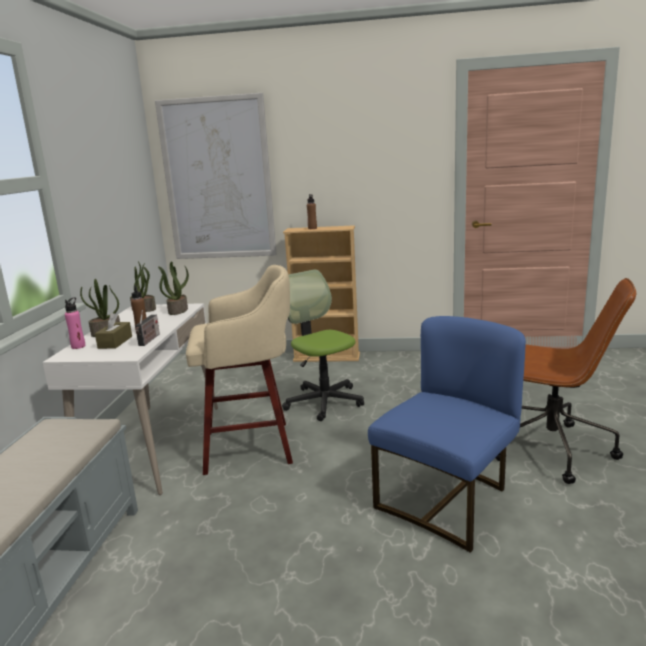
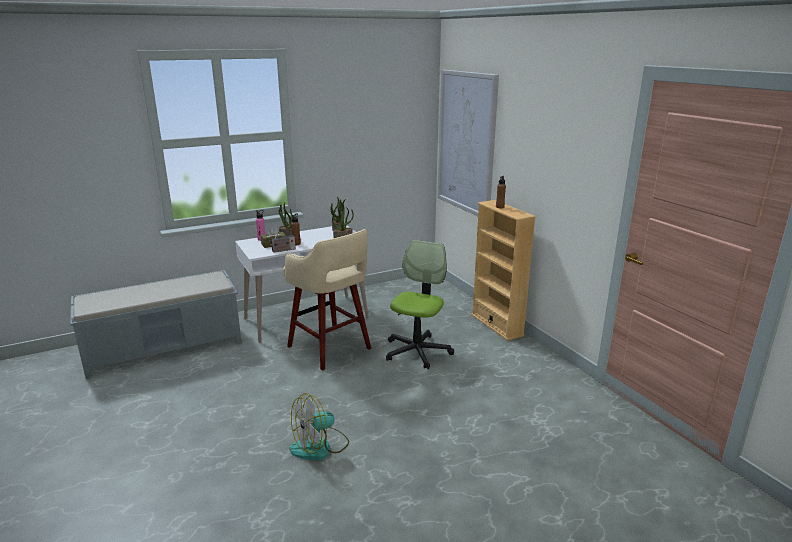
camera: 55 degrees right, 5 degrees up
blue chair [368,316,526,553] -> fan [289,393,349,460]
brown office chair [495,278,636,484] -> none

